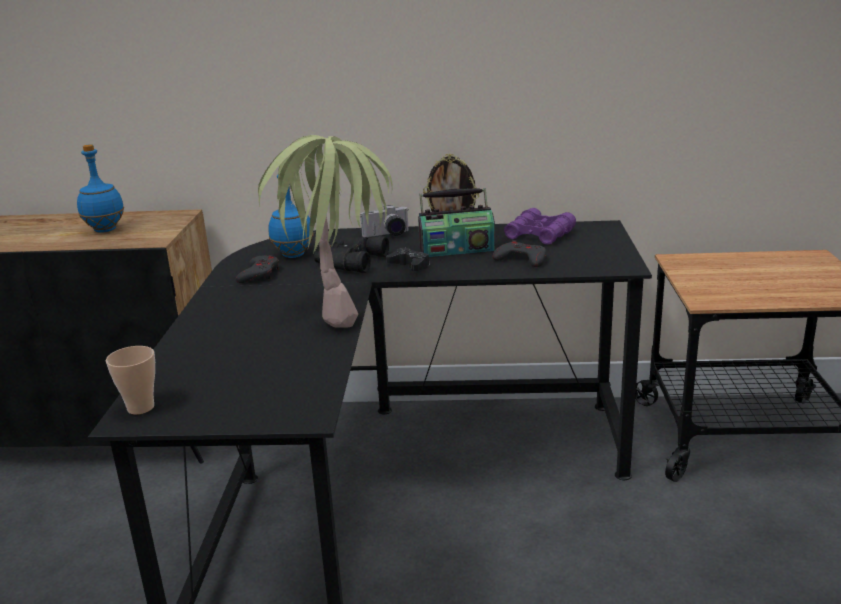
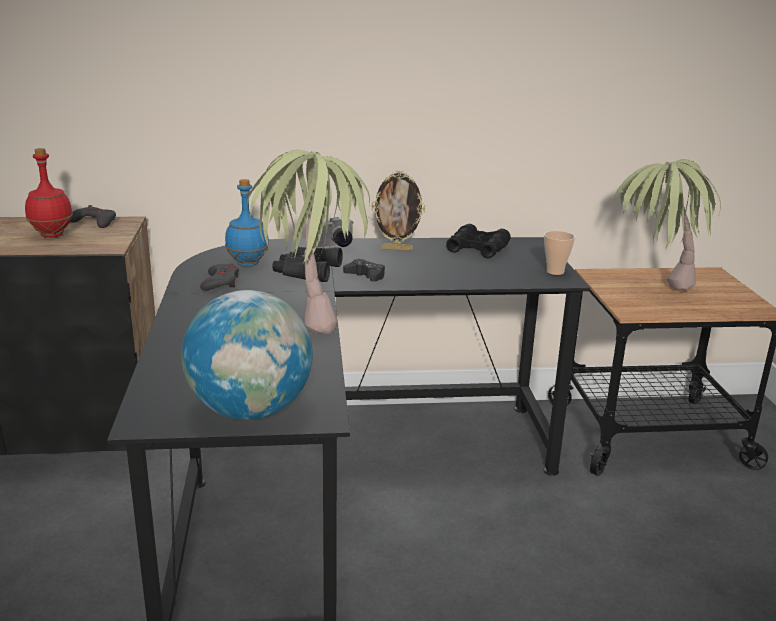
camera: 10 degrees left, 0 degrees up
blue bottle [77,144,124,233] -> red bottle [25,148,73,238]
cup [106,346,155,415] -> cup moved to [544,231,575,275]
radio [418,188,495,257] -> none
grey game controller [493,240,546,267] -> grey game controller moved to [70,205,116,228]
purple binoculars [504,208,576,245] -> black binoculars [446,224,511,258]
none -> globe [181,290,313,420]
none -> potted plant [614,159,721,291]

